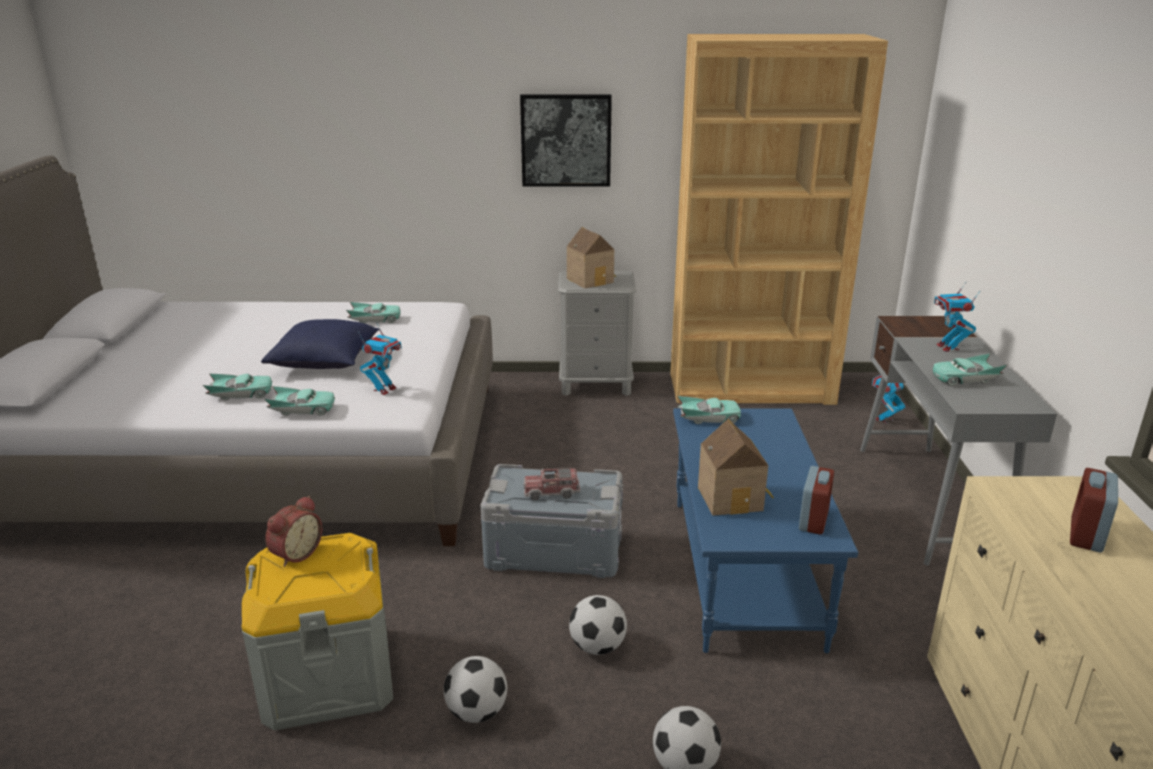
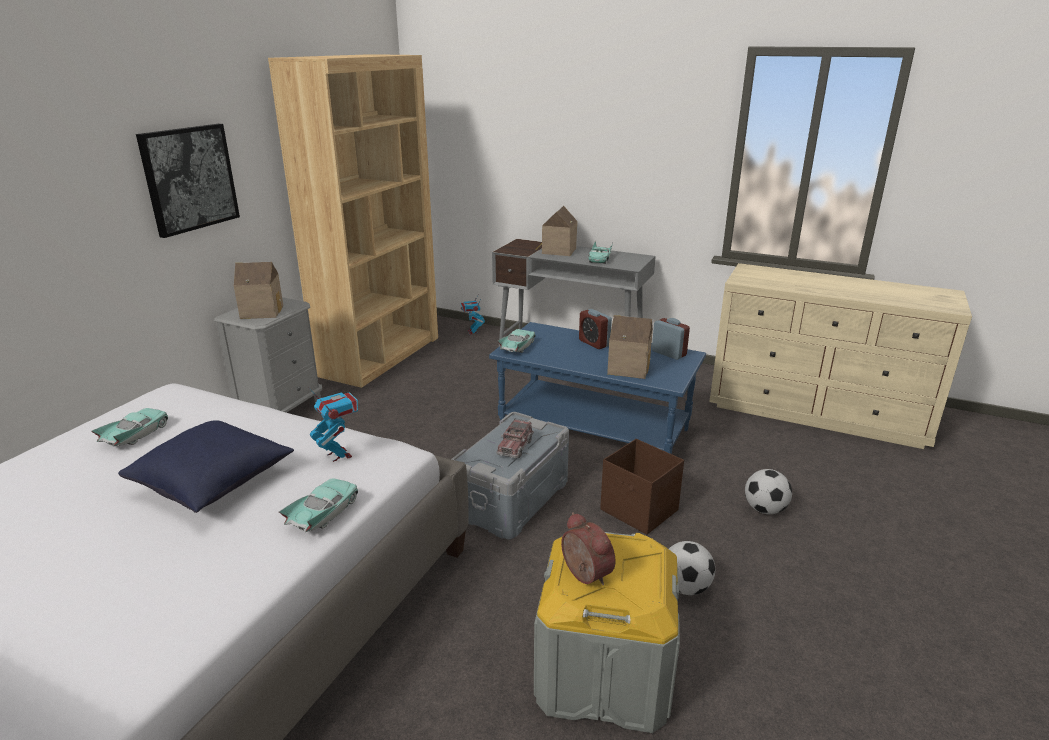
camera: 65 degrees left, 0 degrees up
turquoise toy car [203,373,272,401] -> none
football [569,595,627,655] -> brown storage box [600,439,684,535]
toy robot [934,282,980,352] -> toy house [536,206,577,256]
alarm clock [1070,468,1118,553] -> alarm clock moved to [579,309,612,349]

